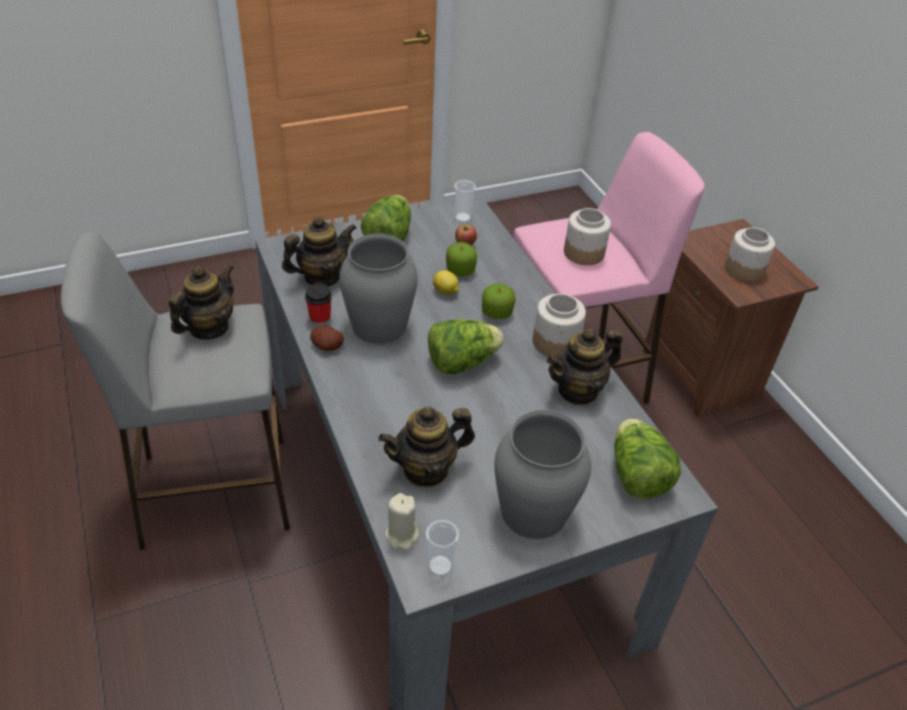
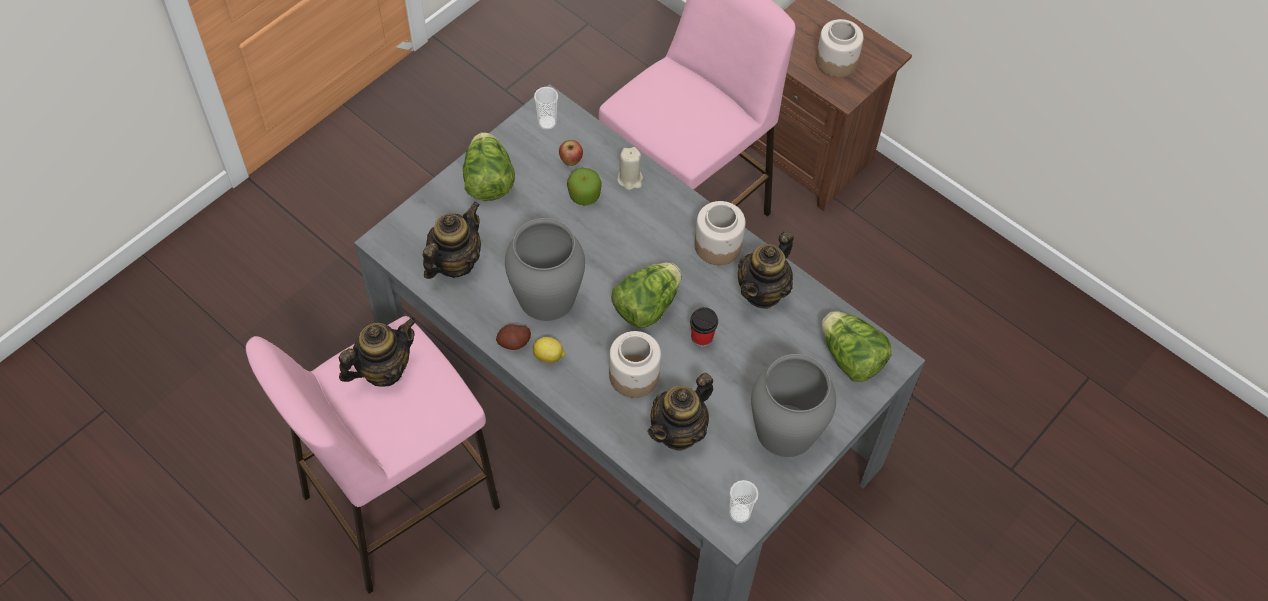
camera: 25 degrees left, 15 degrees up
grey stool [61,232,290,550] -> pink stool [246,316,500,594]
teapot [169,264,234,340] -> teapot turned 45 degrees clockwise [339,317,417,387]
cup [305,283,332,326] -> cup moved to [690,307,718,347]
beige candle [385,493,419,550] -> beige candle moved to [617,147,643,190]
lemon [433,270,459,295] -> lemon moved to [533,337,565,363]
apple [482,283,516,319] -> none
jar [564,208,611,265] -> jar moved to [609,331,661,398]

